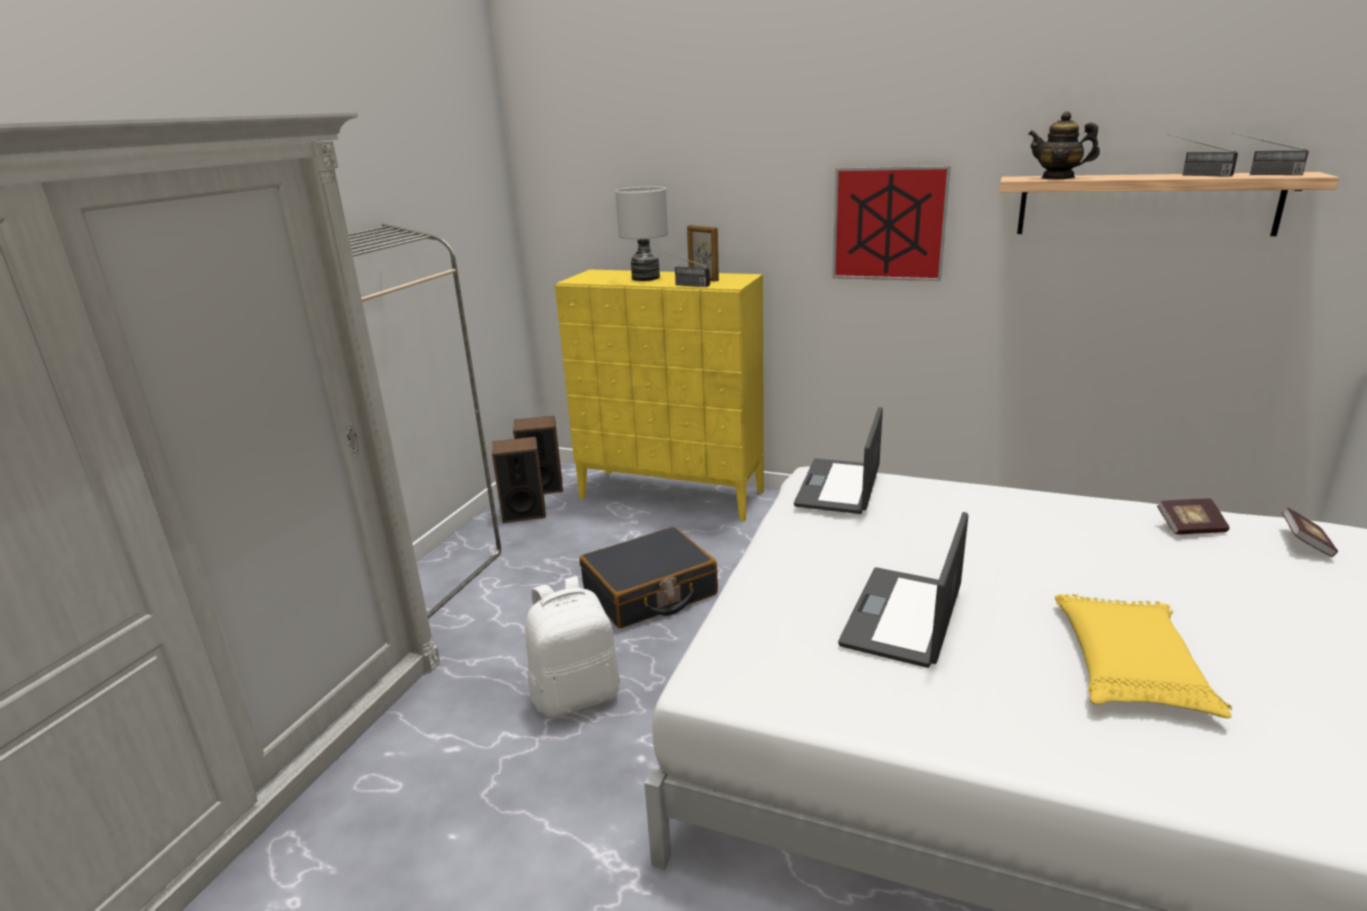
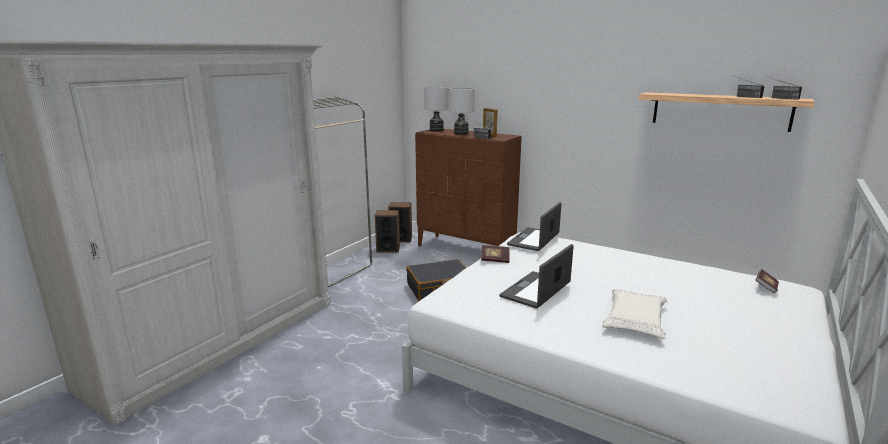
camera: 10 degrees right, 5 degrees down
white backpack [525,576,620,719] -> none
yellow dresser [555,270,764,522] -> brown dresser [415,129,522,247]
picture [832,166,951,281] -> none
teapot [1028,112,1100,179] -> none
yellow pillow [1055,594,1232,718] -> white pillow [602,289,667,339]
book [1157,499,1230,535] -> book moved to [481,245,510,263]
none -> grey table lamp [424,86,449,131]

